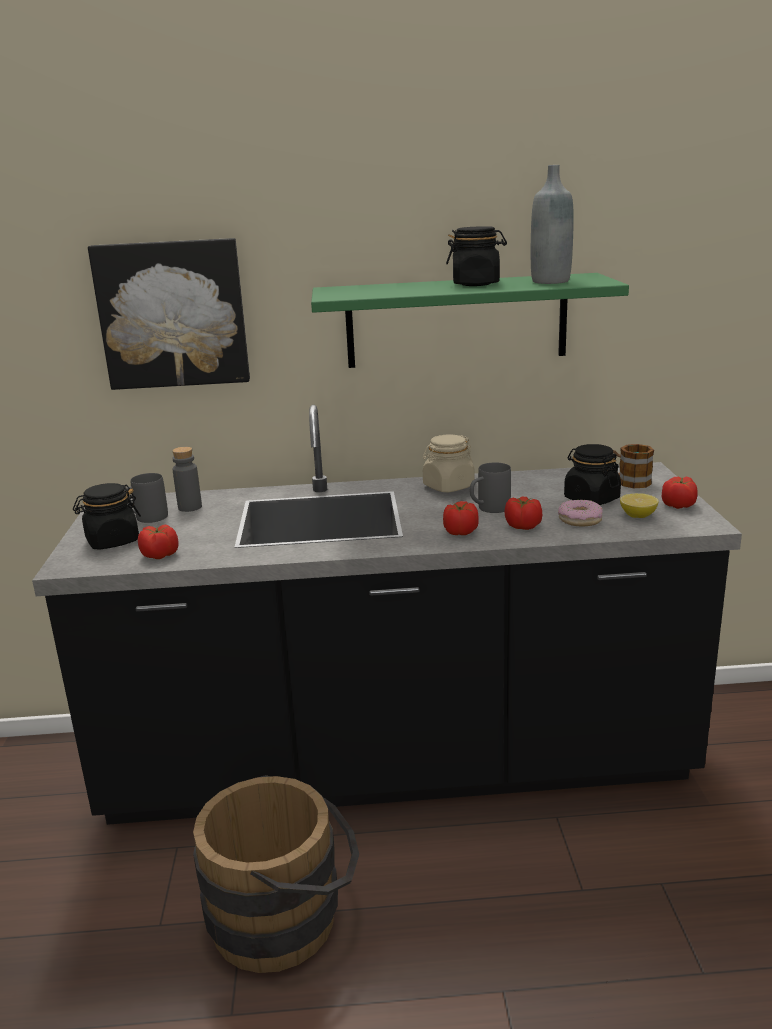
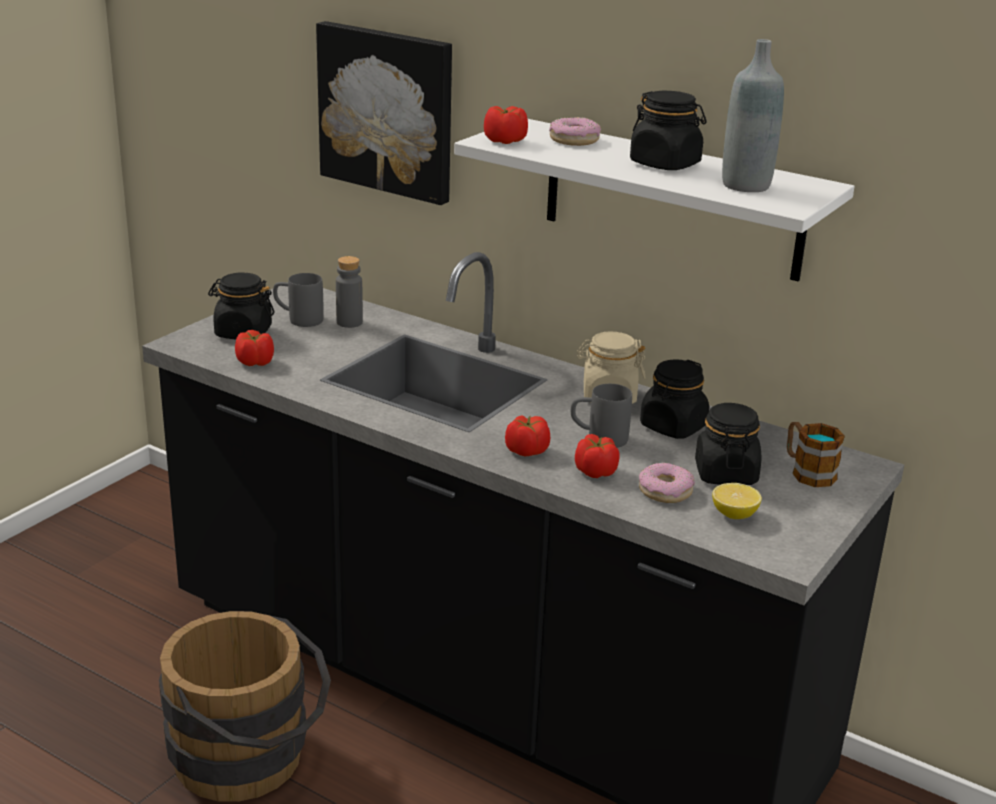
camera: 35 degrees right, 5 degrees up
green shelf [311,273,629,368] -> white shelf [454,119,855,281]
tomato [662,477,698,509] -> tomato moved to [484,106,528,144]
none -> donut [549,117,601,146]
none -> black jar [640,359,709,439]

